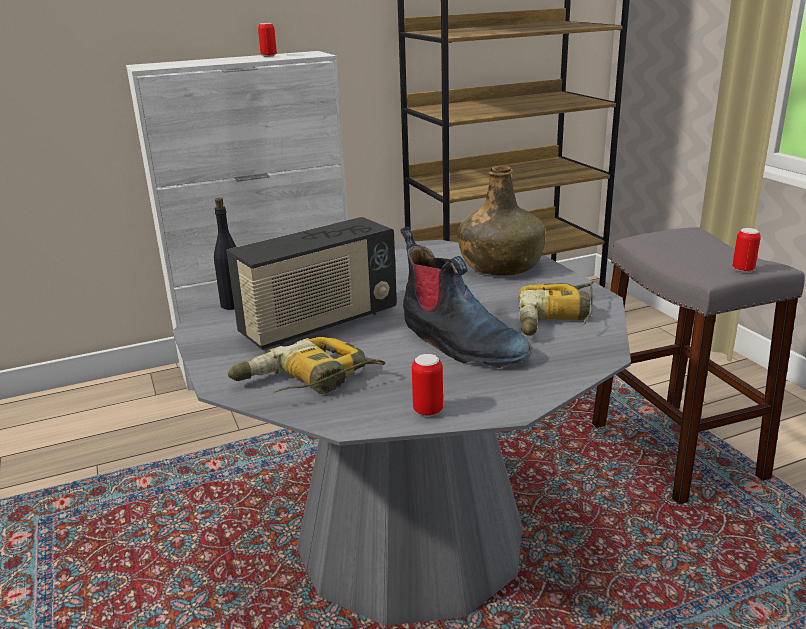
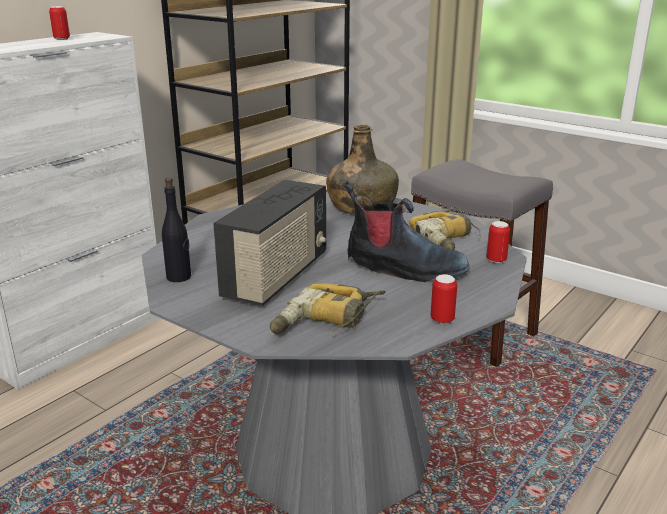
camera: 30 degrees left, 0 degrees up
can [732,228,761,273] -> can moved to [486,221,510,263]

